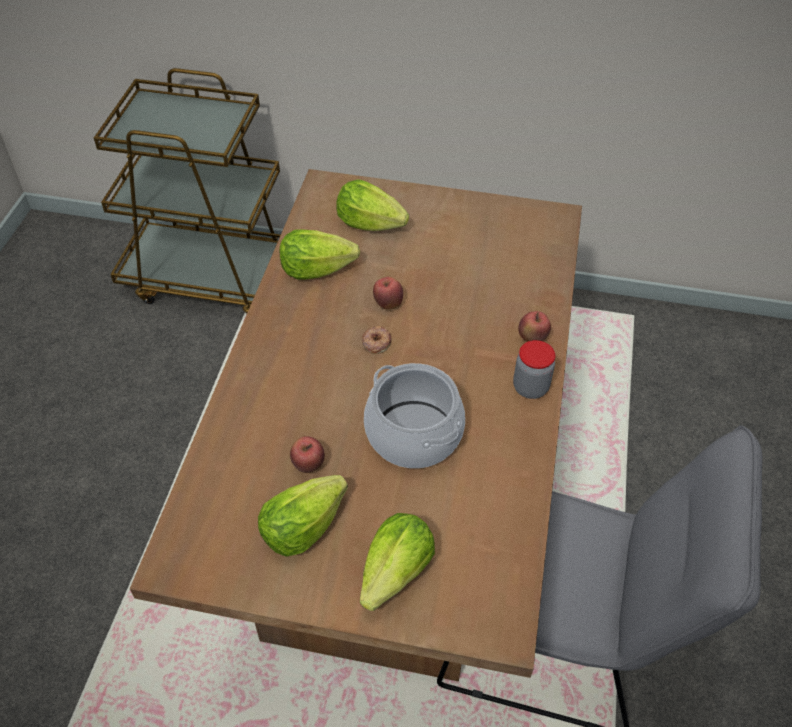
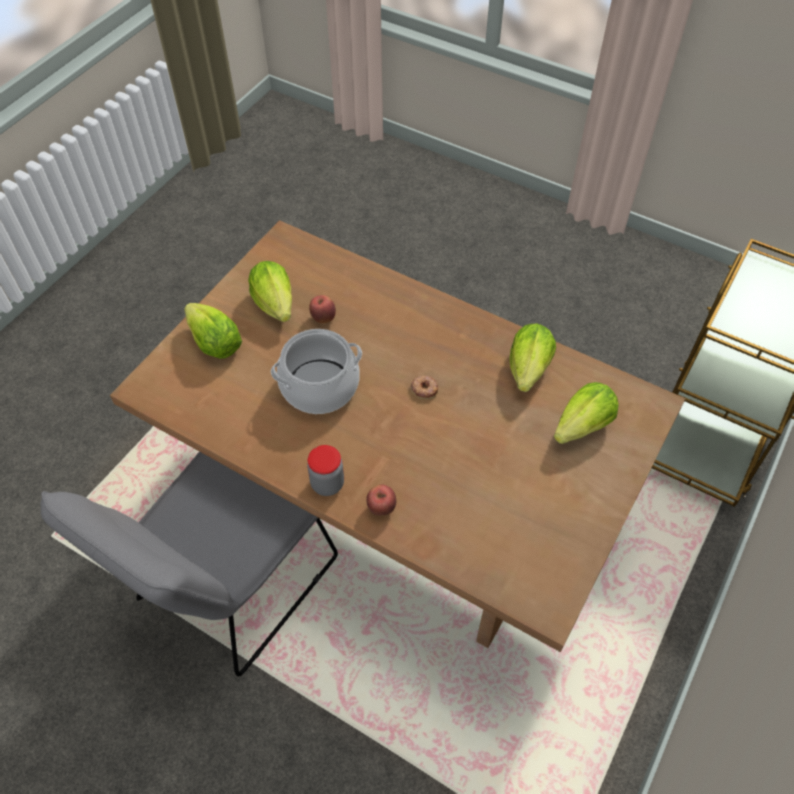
camera: 110 degrees right, 5 degrees up
apple [373,277,403,310] -> none

